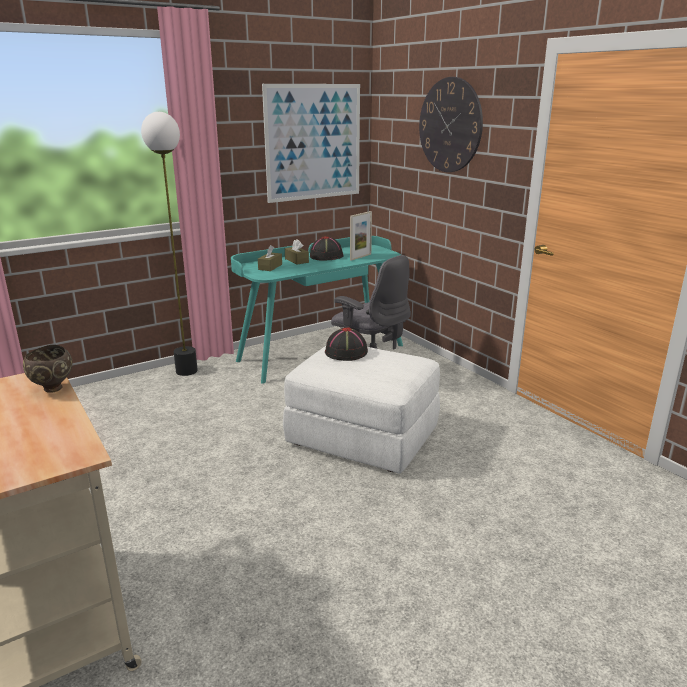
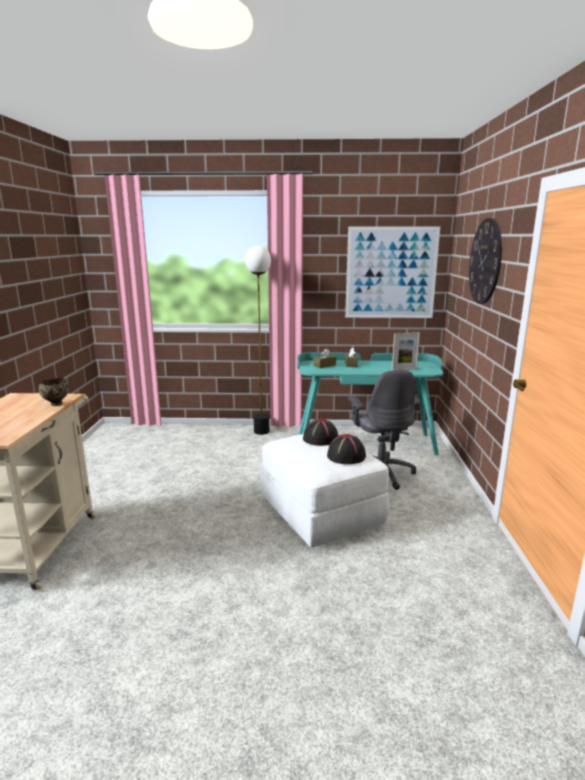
camera: 35 degrees right, 5 degrees down
black hat [310,236,343,261] -> black hat moved to [327,434,366,464]

